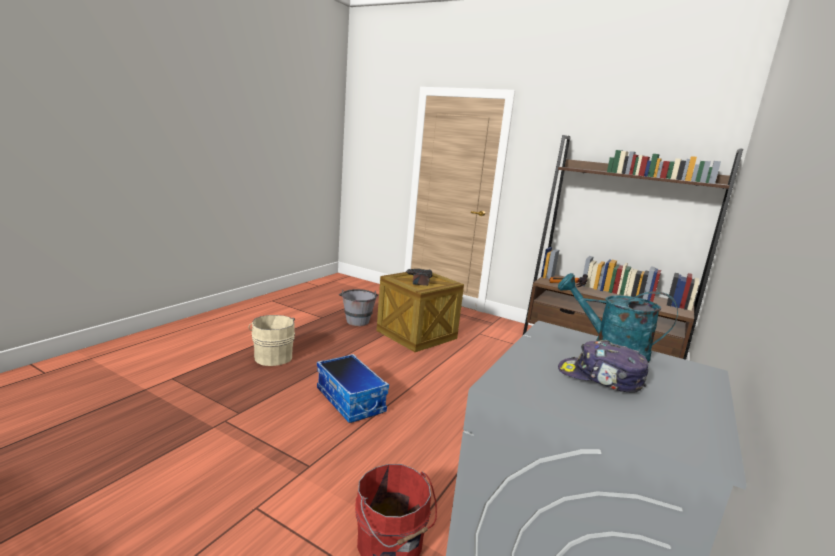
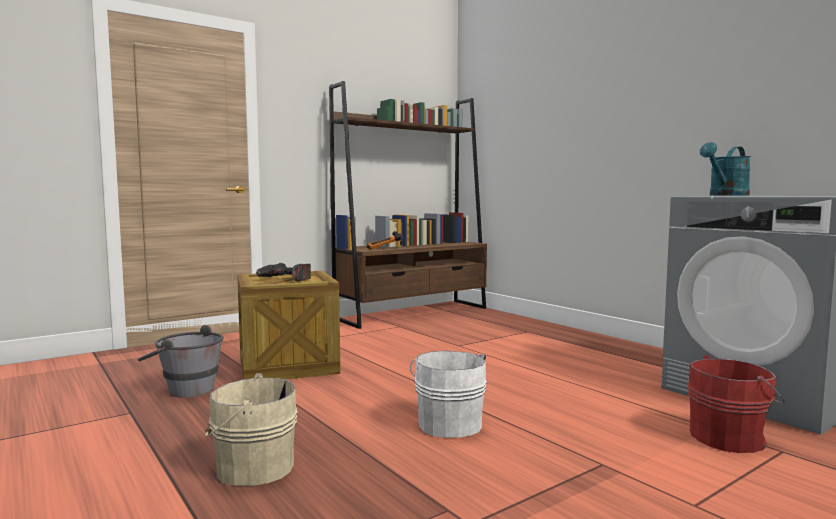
camera: 65 degrees left, 10 degrees down
storage box [317,354,389,423] -> white bucket [410,351,487,438]
cap [558,340,648,393] -> none

